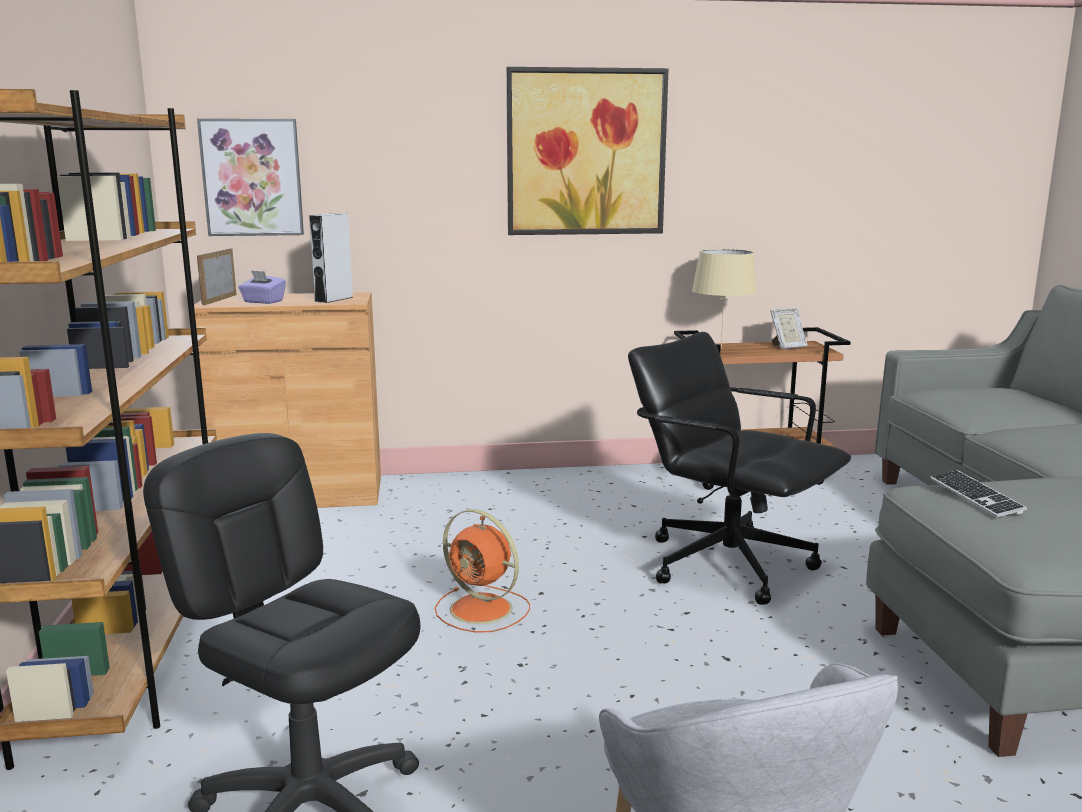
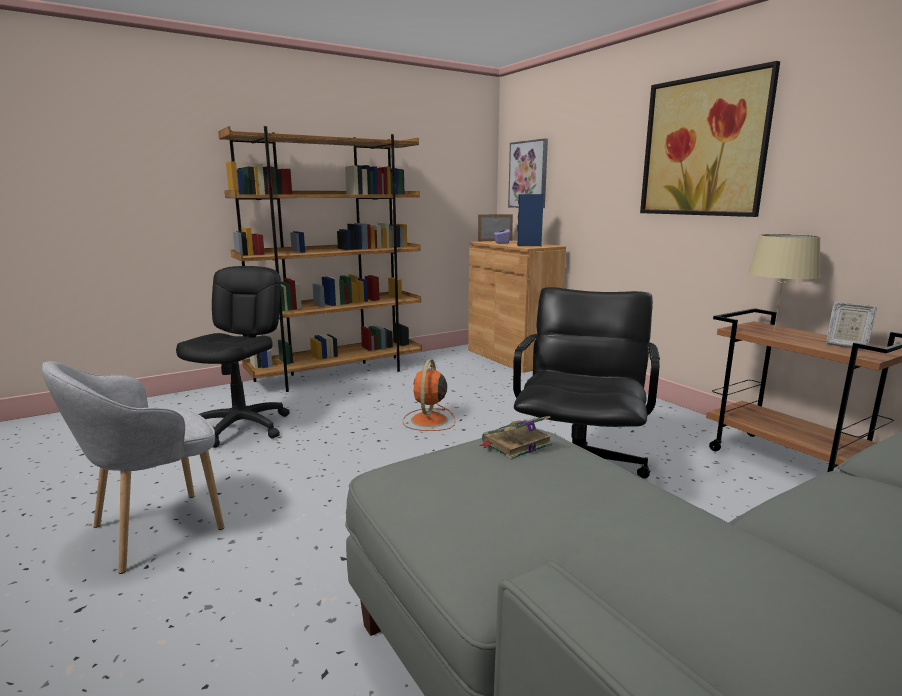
camera: 65 degrees right, 0 degrees up
grey speaker [309,213,354,303] -> blue speaker [517,194,544,246]
keyboard [930,470,1027,517] -> book [479,416,552,460]

